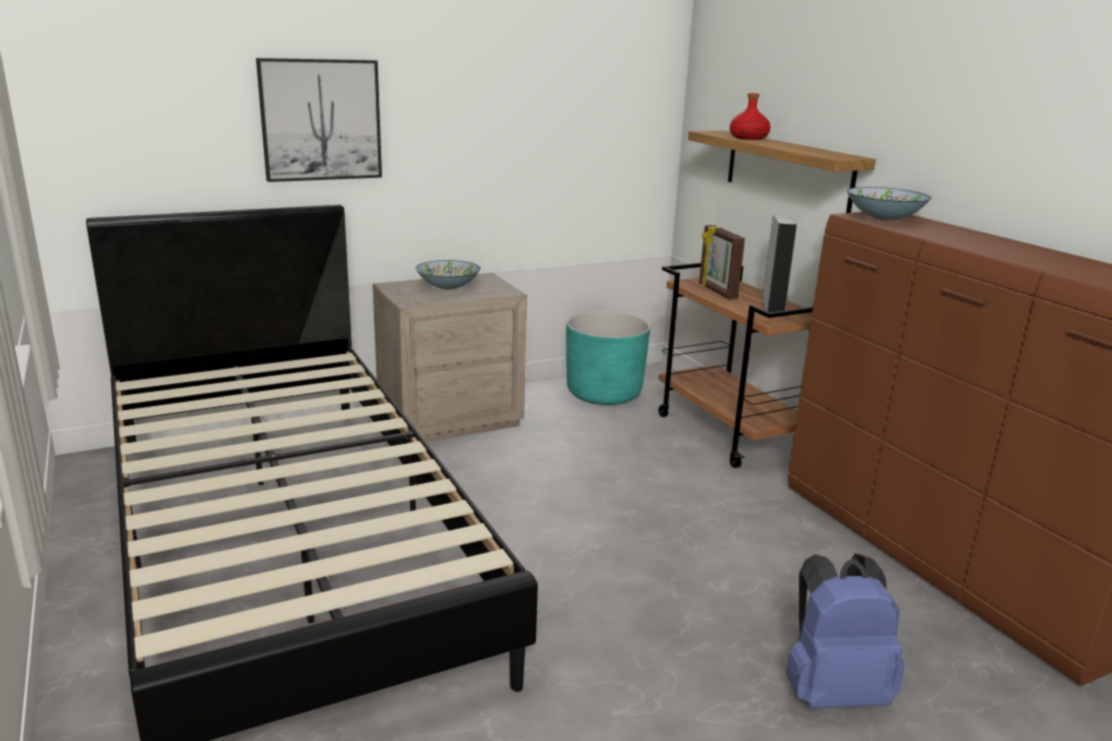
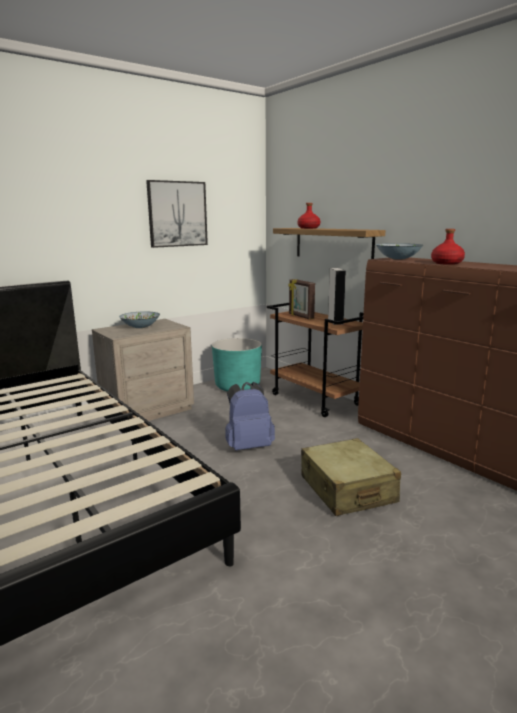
camera: 10 degrees left, 5 degrees down
picture [256,58,382,182] -> picture moved to [146,180,208,248]
blue backpack [786,553,904,709] -> blue backpack moved to [225,382,275,451]
none -> beige suitcase [301,438,401,516]
none -> red bottle [431,229,465,265]

